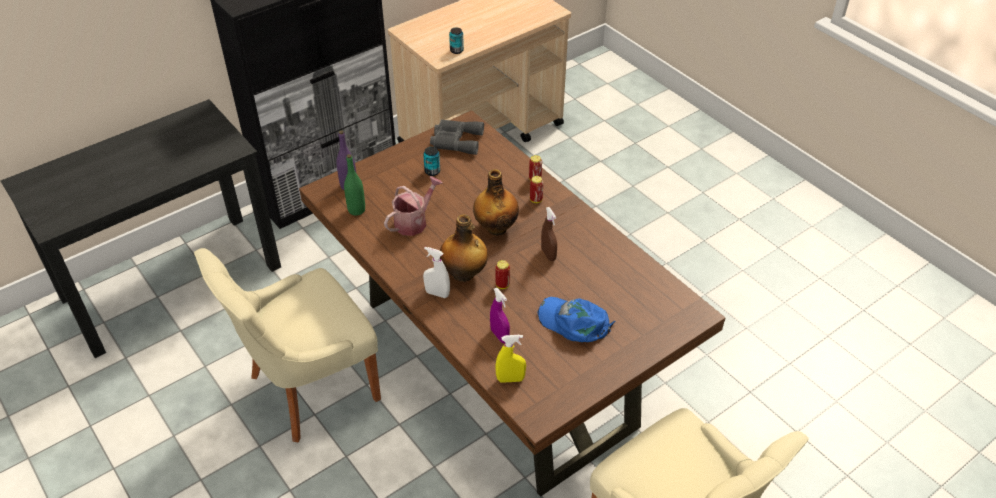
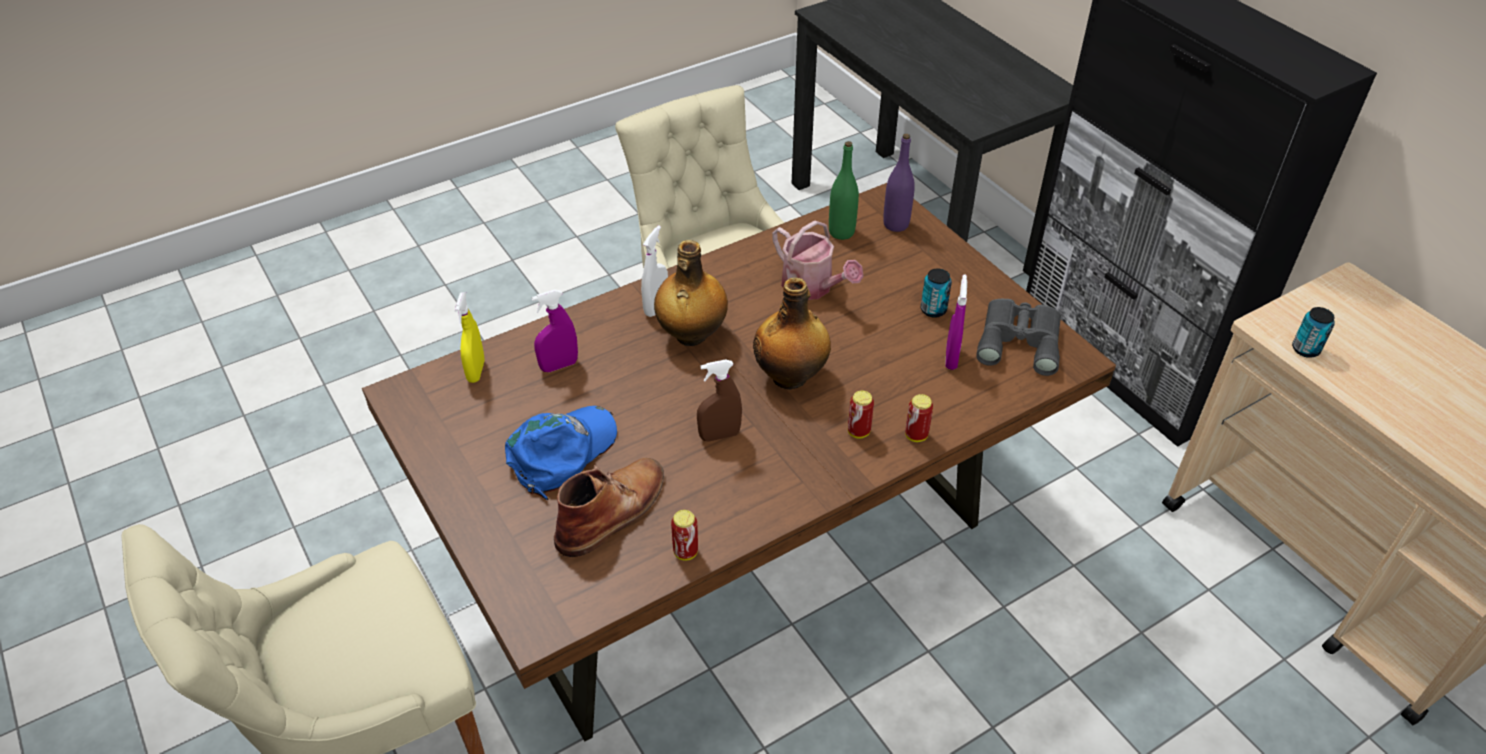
camera: 95 degrees right, 0 degrees up
can [495,260,510,289] -> can moved to [671,510,698,561]
none -> brown boot [554,458,664,557]
none -> purple spray bottle [945,275,967,370]

